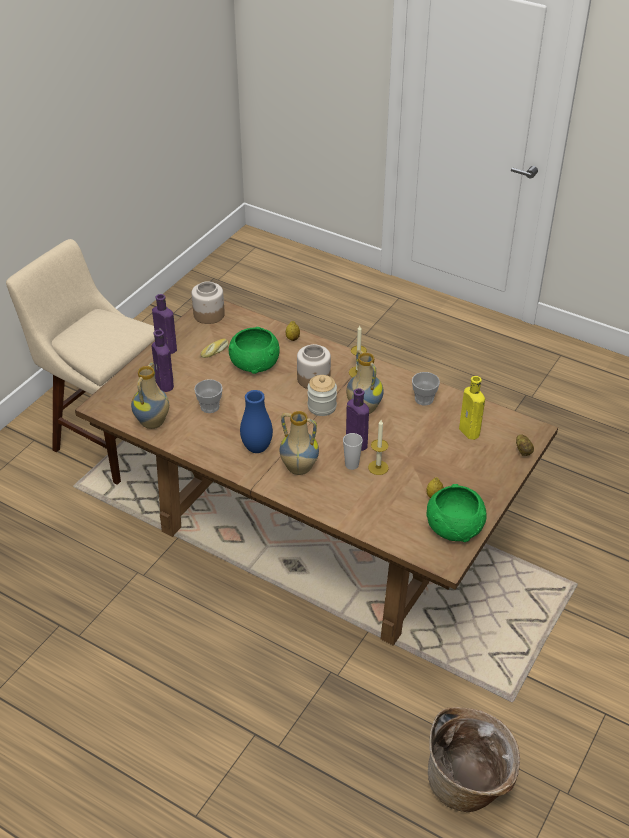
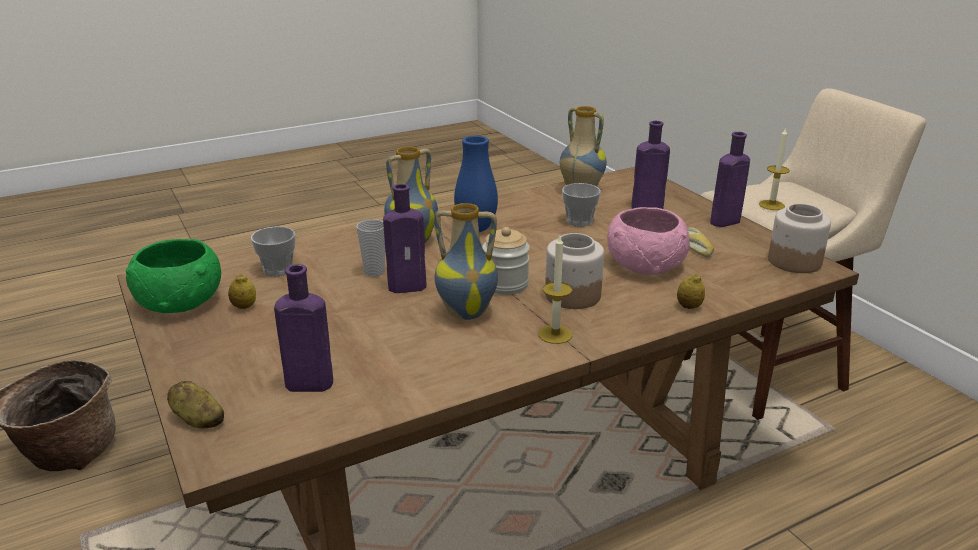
camera: 120 degrees right, 15 degrees down
green bowl [229,327,280,374] -> pink bowl [607,207,690,275]
candle [368,420,389,475] -> candle moved to [759,128,790,210]
cup [412,372,440,405] -> cup moved to [251,226,295,276]
yellow bottle [459,376,485,440] -> purple bottle [274,264,333,392]

